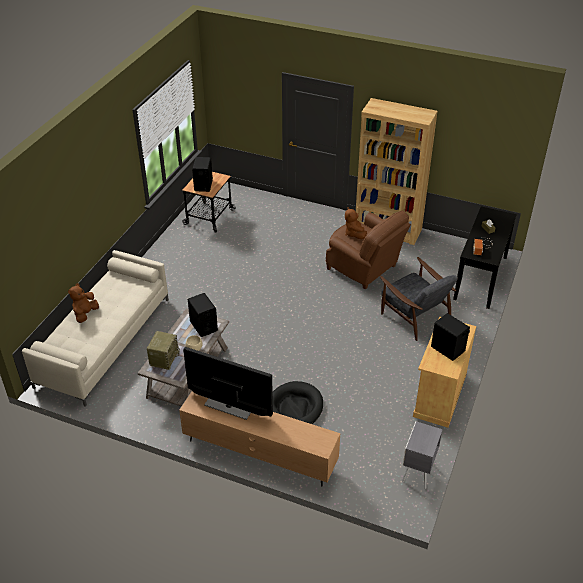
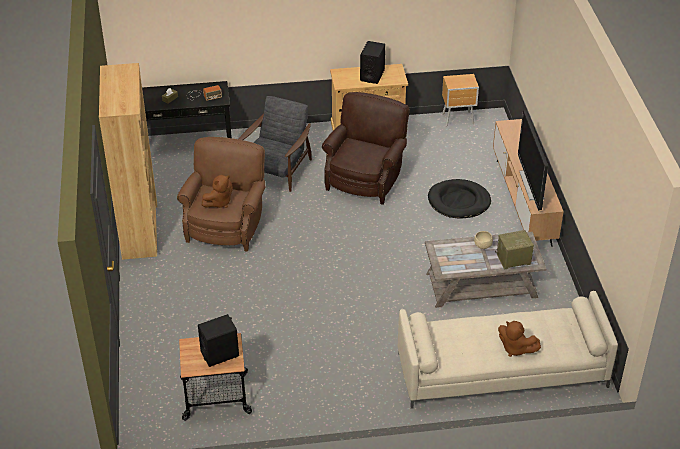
camera: 120 degrees left, 0 degrees up
brown plush toy [68,283,99,323] -> brown plush toy turned 45 degrees clockwise [498,321,541,357]
black speaker [188,293,218,337] -> none
grey nightstand [402,421,443,489] -> brown nightstand [442,74,479,126]
none -> brown armchair [322,92,409,205]

